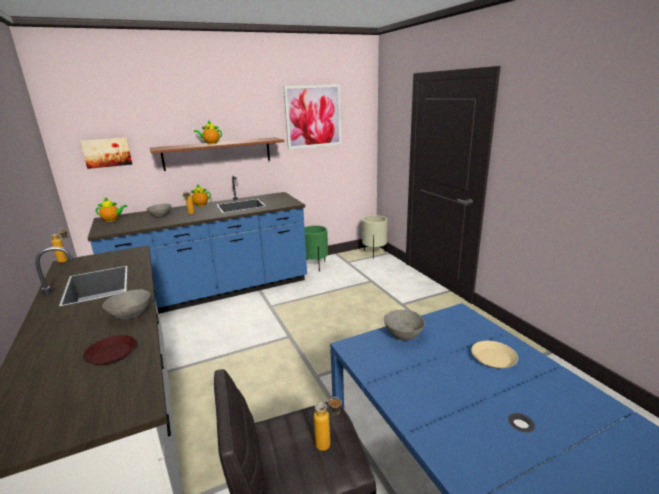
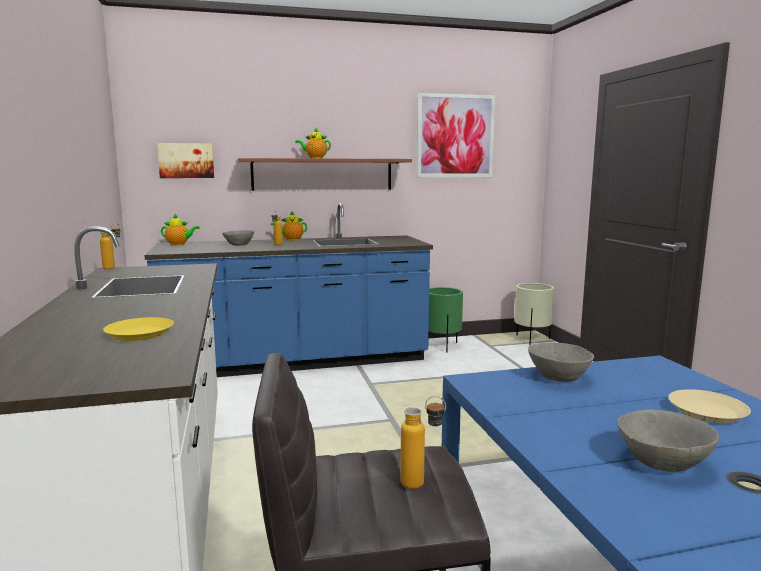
camera: 10 degrees right, 10 degrees down
brown plate [83,335,136,365] -> yellow plate [103,317,174,341]
grey bowl [102,289,150,319] -> grey bowl moved to [617,409,719,472]

